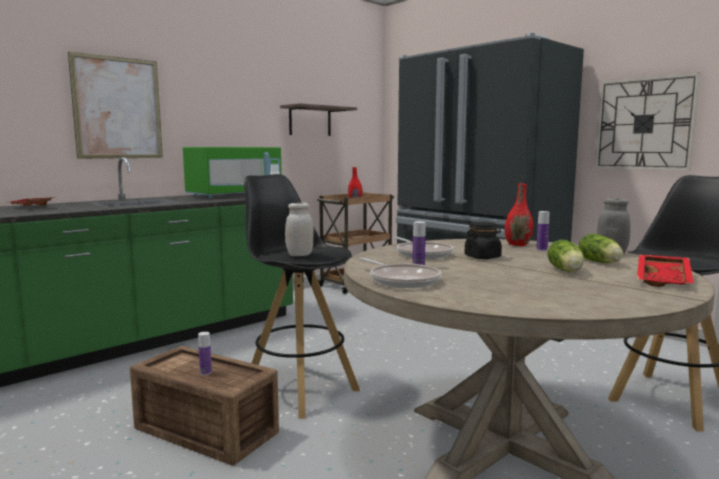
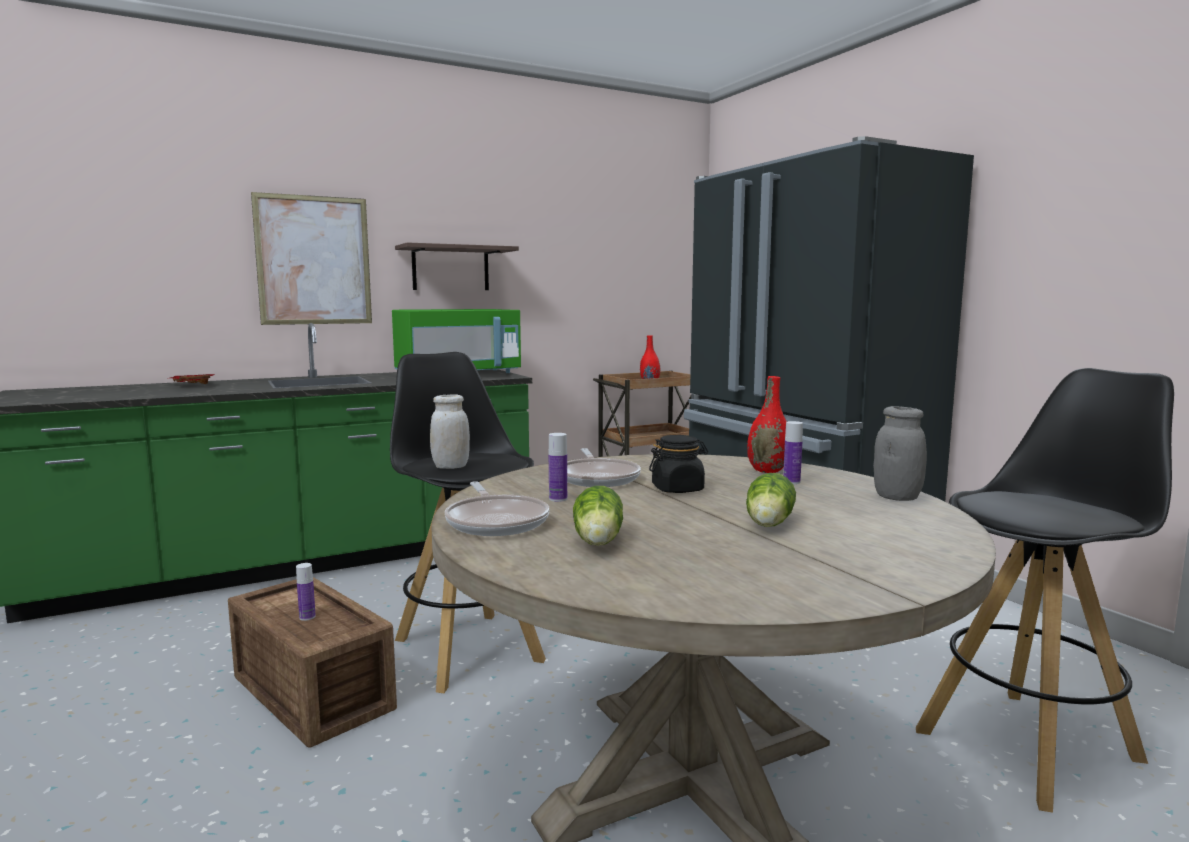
camera: 15 degrees right, 0 degrees up
shelf [280,103,357,136] -> shelf moved to [395,242,519,290]
lettuce [578,234,623,263] -> lettuce moved to [573,486,623,546]
wall clock [594,72,701,171] -> none
red tray [637,255,694,287] -> none

